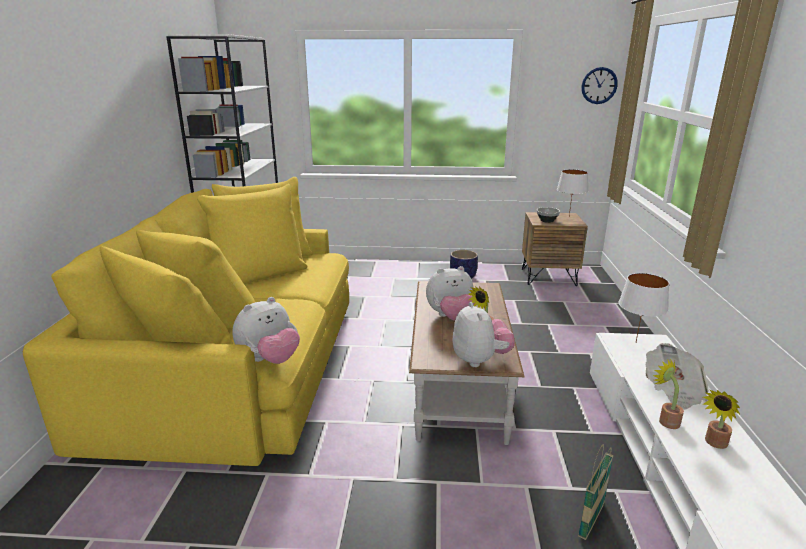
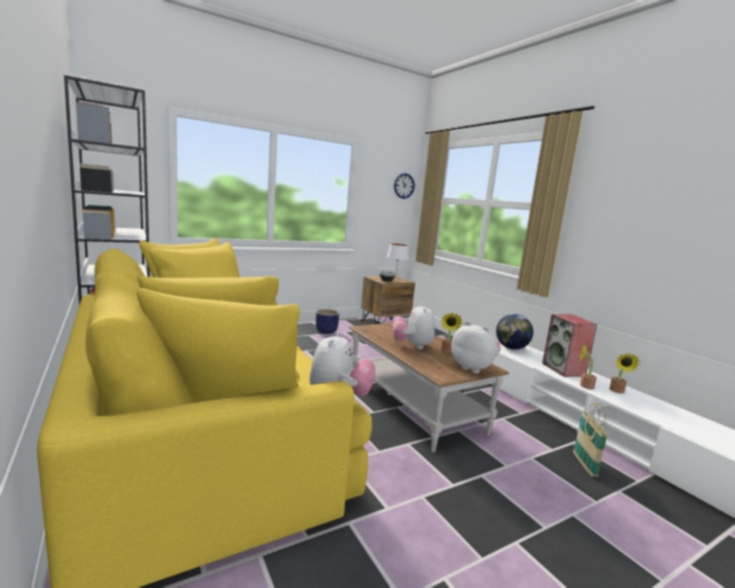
camera: 35 degrees left, 10 degrees down
plush toy [426,266,475,321] -> plush toy turned 135 degrees clockwise [392,303,435,349]
white table lamp [619,273,669,342] -> globe [496,314,533,350]
newspaper [645,343,709,410] -> speaker [542,314,597,377]

